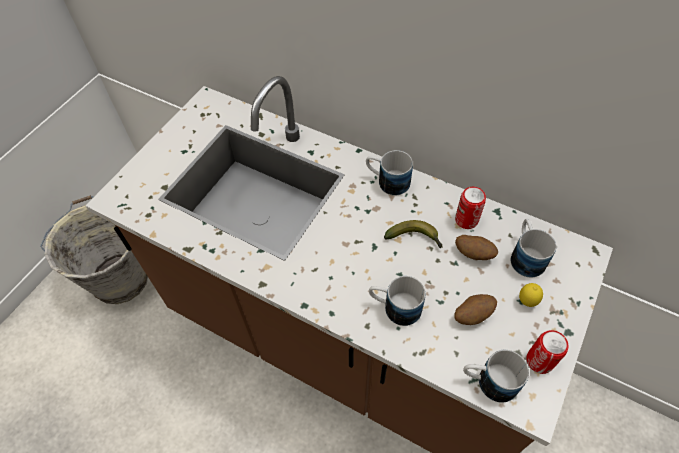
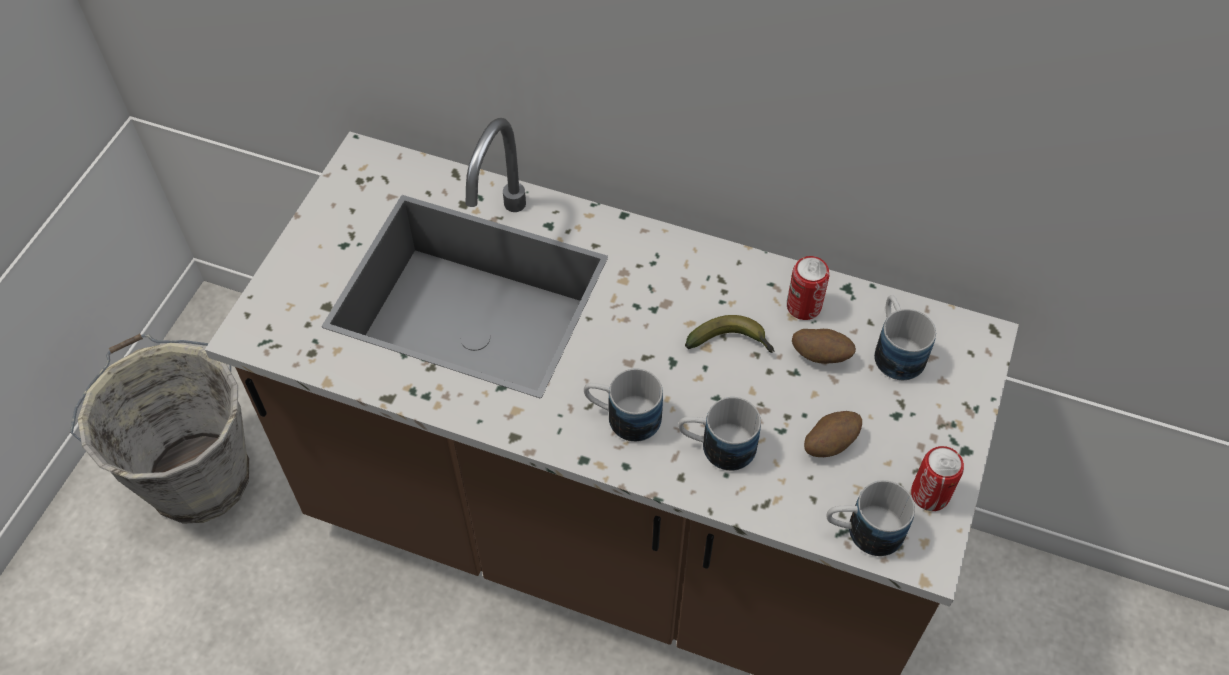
camera: 10 degrees left, 0 degrees up
mug [366,150,413,196] -> mug moved to [584,368,663,442]
lemon [519,283,543,307] -> none

